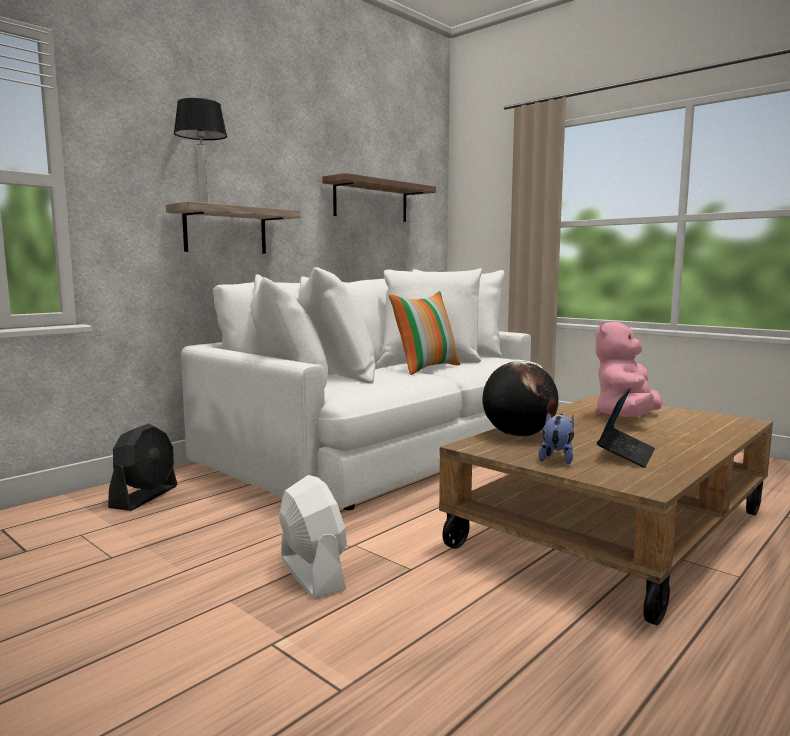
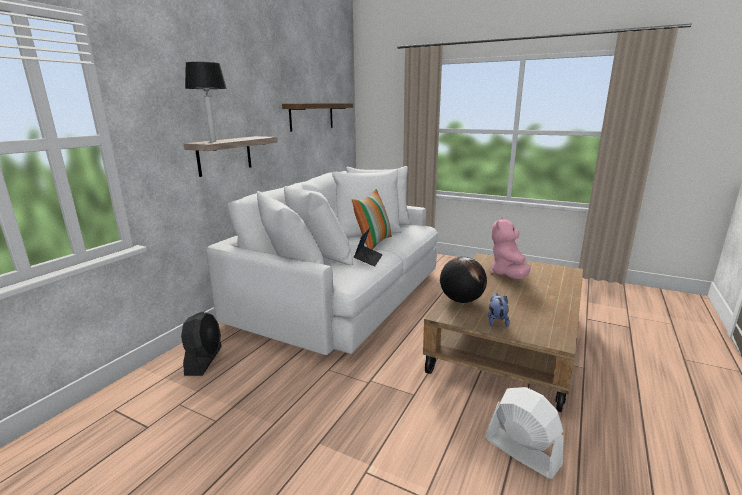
camera: 15 degrees left, 10 degrees up
white fan [279,475,347,598] -> white fan moved to [485,387,563,479]
laptop [597,388,655,468] -> laptop moved to [354,228,383,267]

